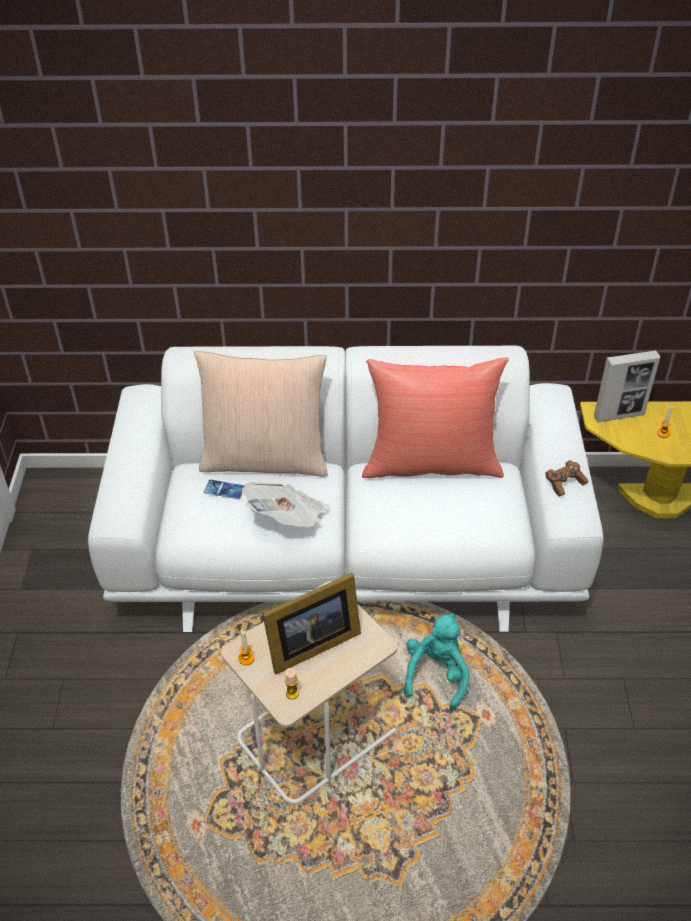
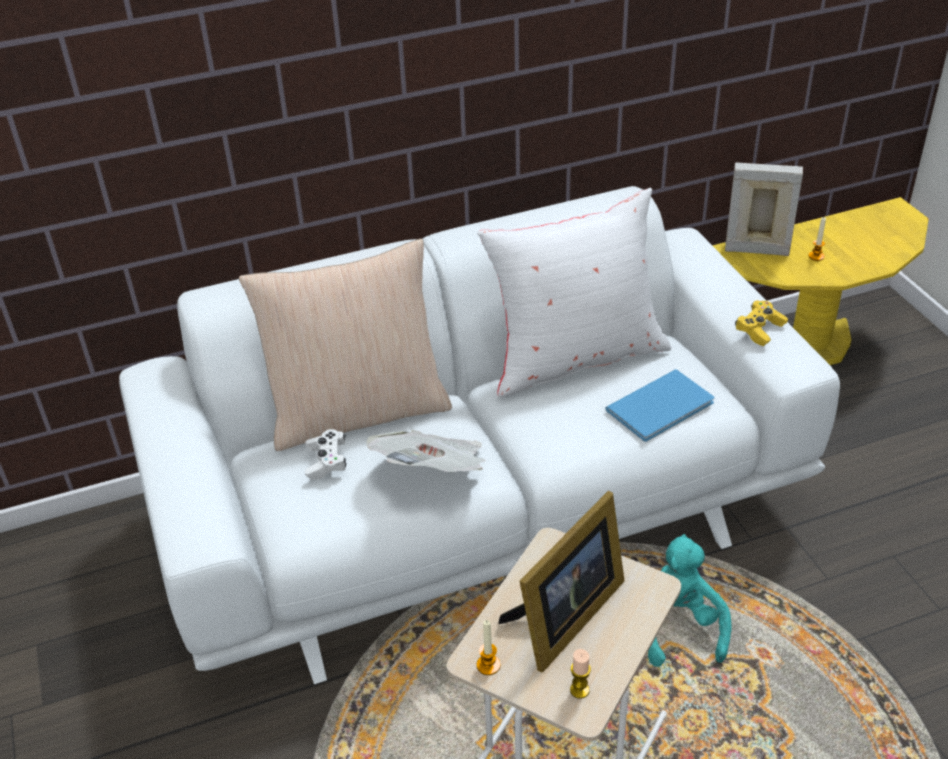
camera: 20 degrees left, 5 degrees down
phone [204,480,245,499] -> white game controller [305,429,346,480]
red pillow [362,357,509,478] -> white pillow [477,188,672,398]
brown game controller [545,460,588,497] -> yellow game controller [735,300,788,346]
picture frame [594,350,660,422] -> picture frame turned 135 degrees counterclockwise [725,162,803,256]
none -> blue book [606,369,714,442]

